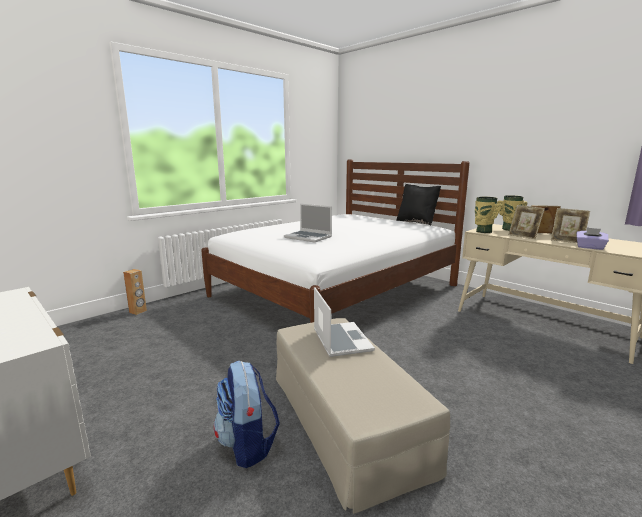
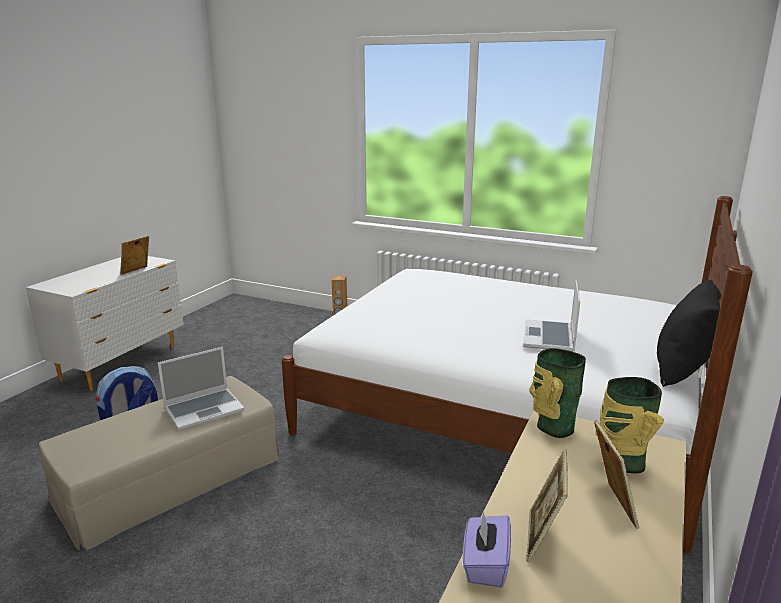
camera: 70 degrees right, 5 degrees up
laptop [284,204,332,242] -> laptop moved to [523,280,580,352]
picture frame [508,205,545,239] -> picture frame moved to [120,235,149,275]

